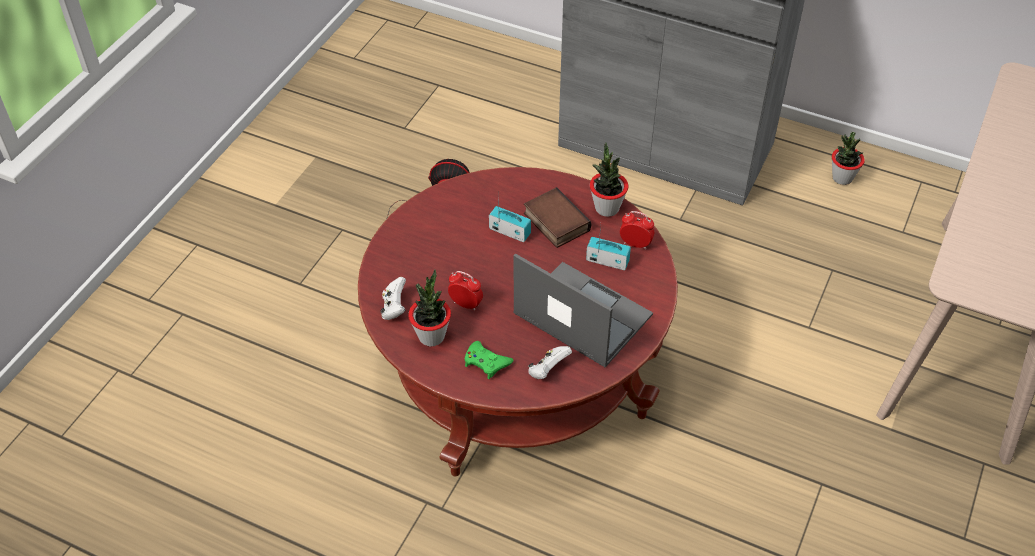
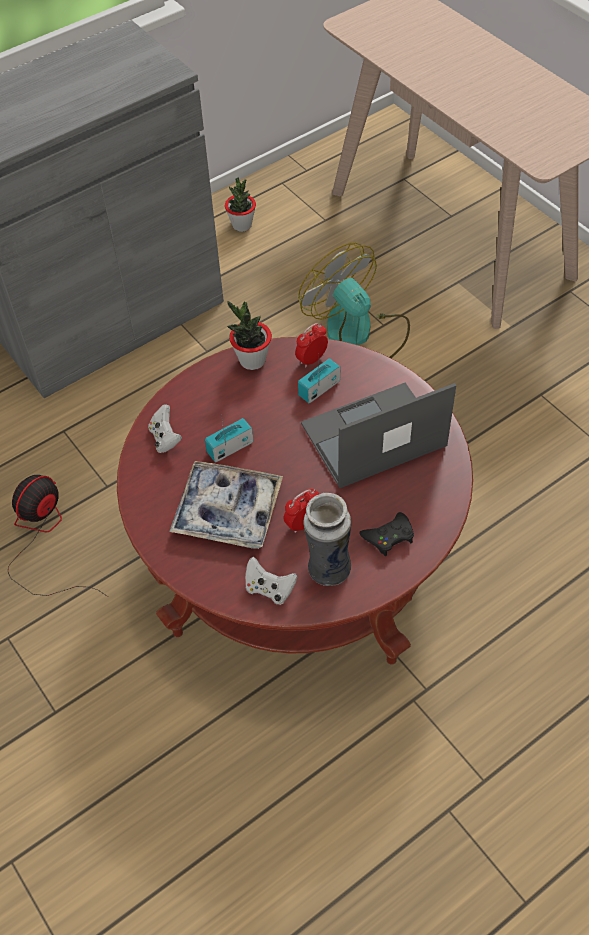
camera: 60 degrees left, 5 degrees up
potted plant [408,270,451,347] -> vase [303,493,351,586]
green game controller [464,341,513,379] -> black game controller [359,512,414,556]
book [524,187,591,248] -> none
white game controller [528,346,572,379] -> white game controller moved to [148,404,182,453]
none -> tray [169,461,283,549]
none -> fan [298,242,410,358]

